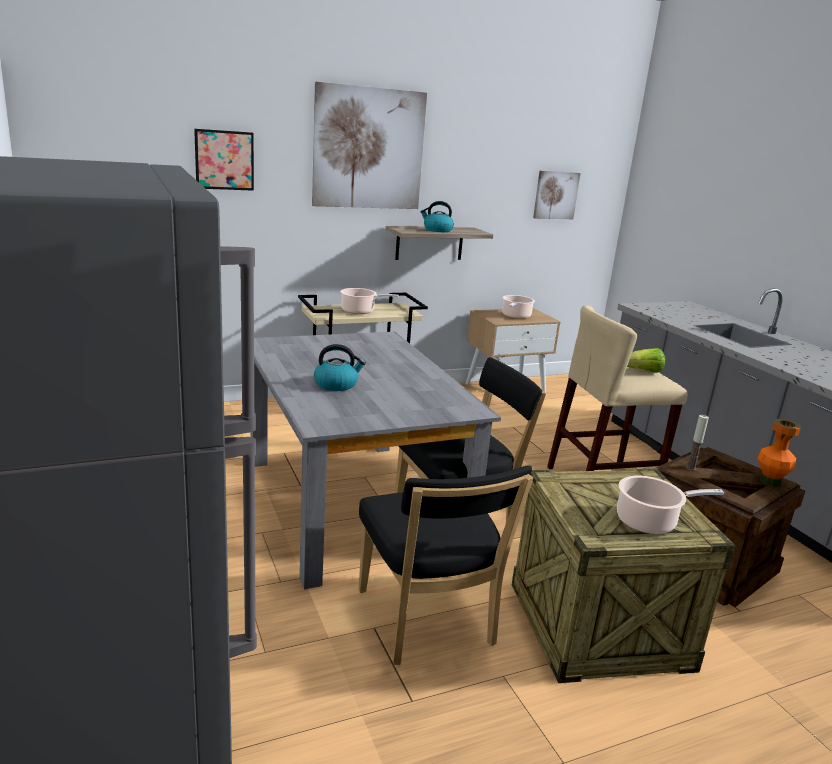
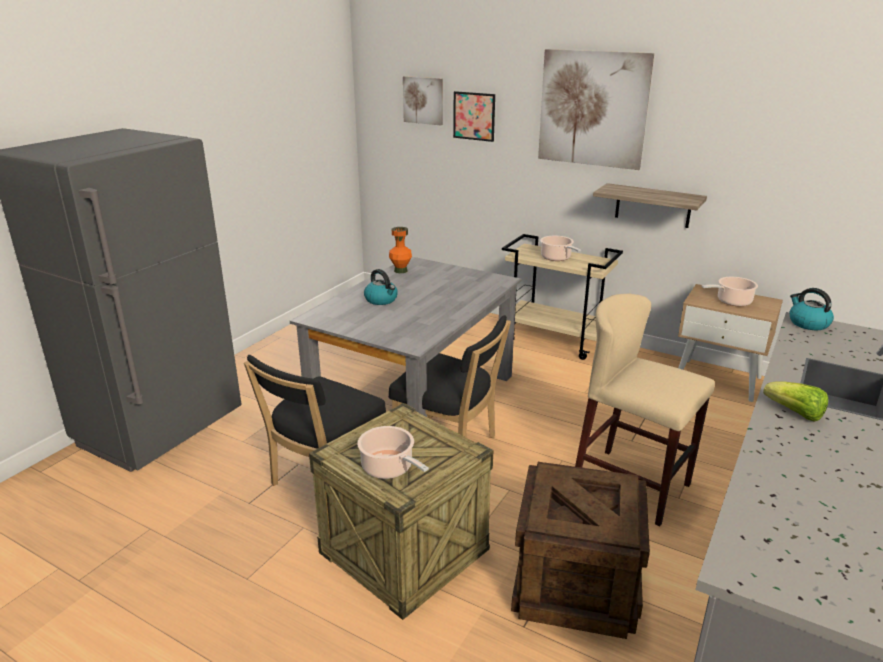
camera: 55 degrees right, 5 degrees up
kettle [420,201,454,232] -> kettle moved to [789,288,834,330]
picture [533,171,580,219] -> picture moved to [403,76,443,126]
lettuce [627,348,665,373] -> lettuce moved to [763,381,828,422]
candle [686,415,709,471] -> none
orange vase [757,419,801,487] -> orange vase moved to [389,227,412,273]

